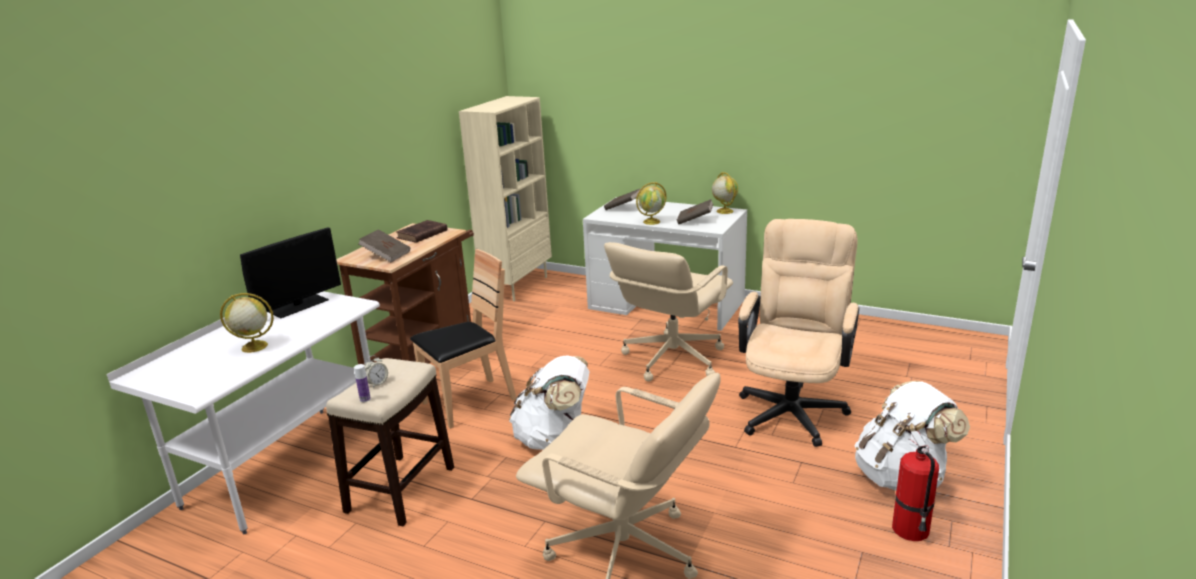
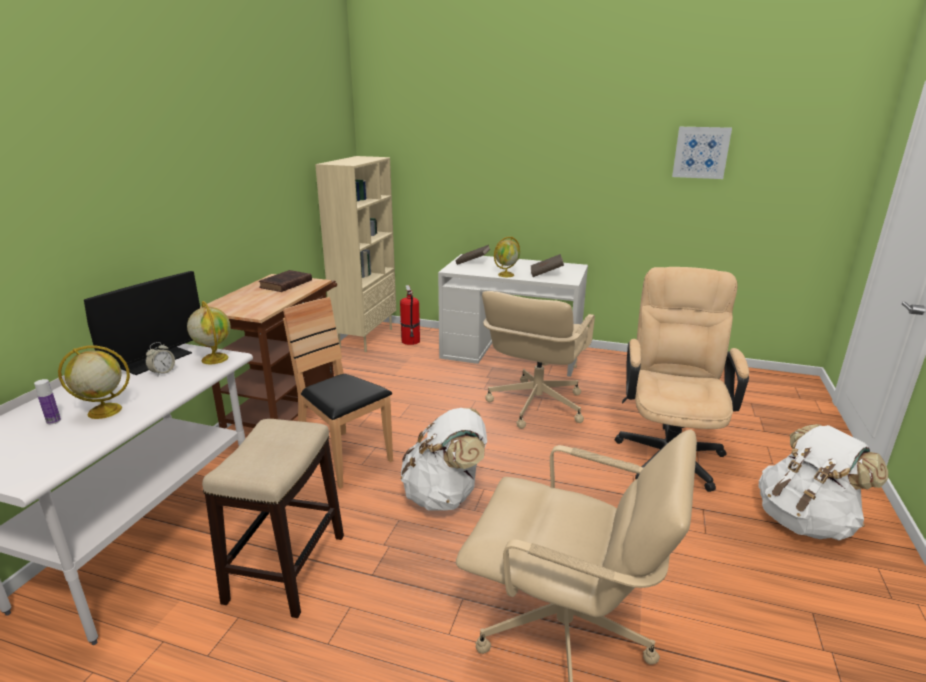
camera: 10 degrees left, 0 degrees up
bottle [354,364,371,402] -> bottle moved to [34,379,61,424]
brown book [358,229,410,262] -> none
alarm clock [364,355,388,388] -> alarm clock moved to [146,342,175,376]
brown chair [410,249,517,429] -> brown chair turned 90 degrees counterclockwise [283,297,393,489]
globe [712,172,738,214] -> globe moved to [187,301,231,364]
fire extinguisher [892,431,939,541] -> fire extinguisher moved to [400,285,420,345]
none -> picture [672,127,732,179]

